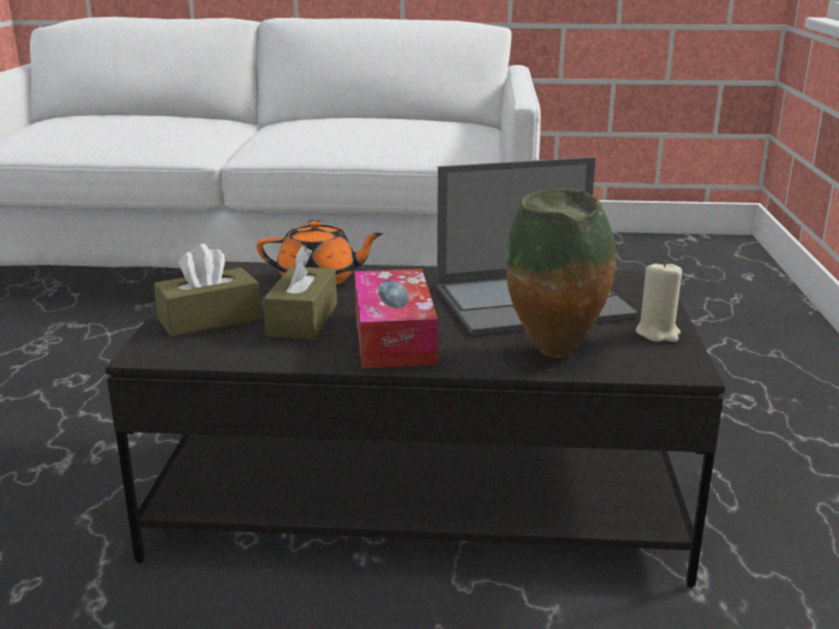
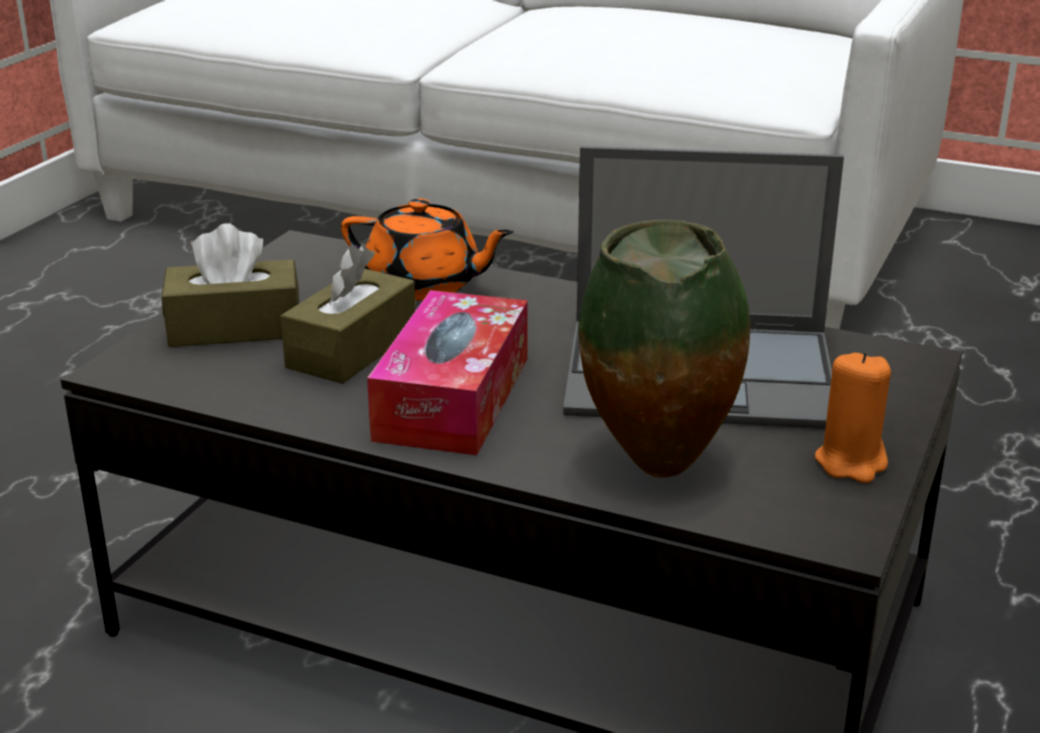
camera: 20 degrees right, 5 degrees up
beige candle [636,260,682,342] -> orange candle [815,352,891,483]

